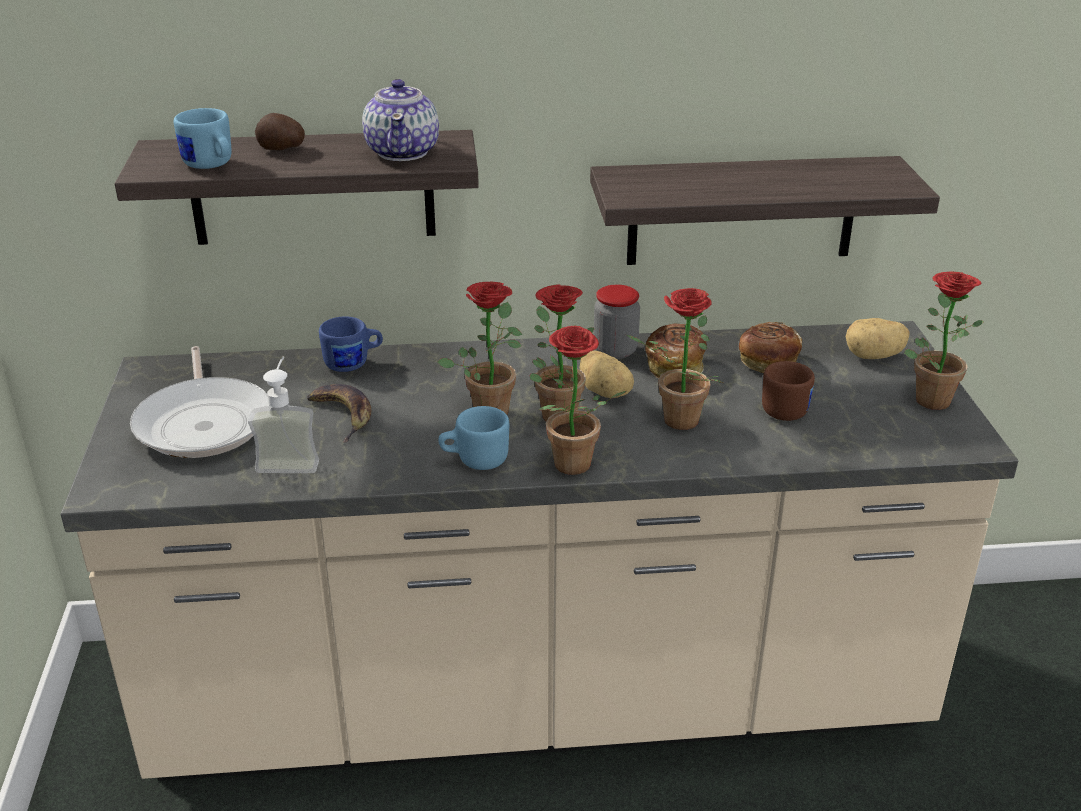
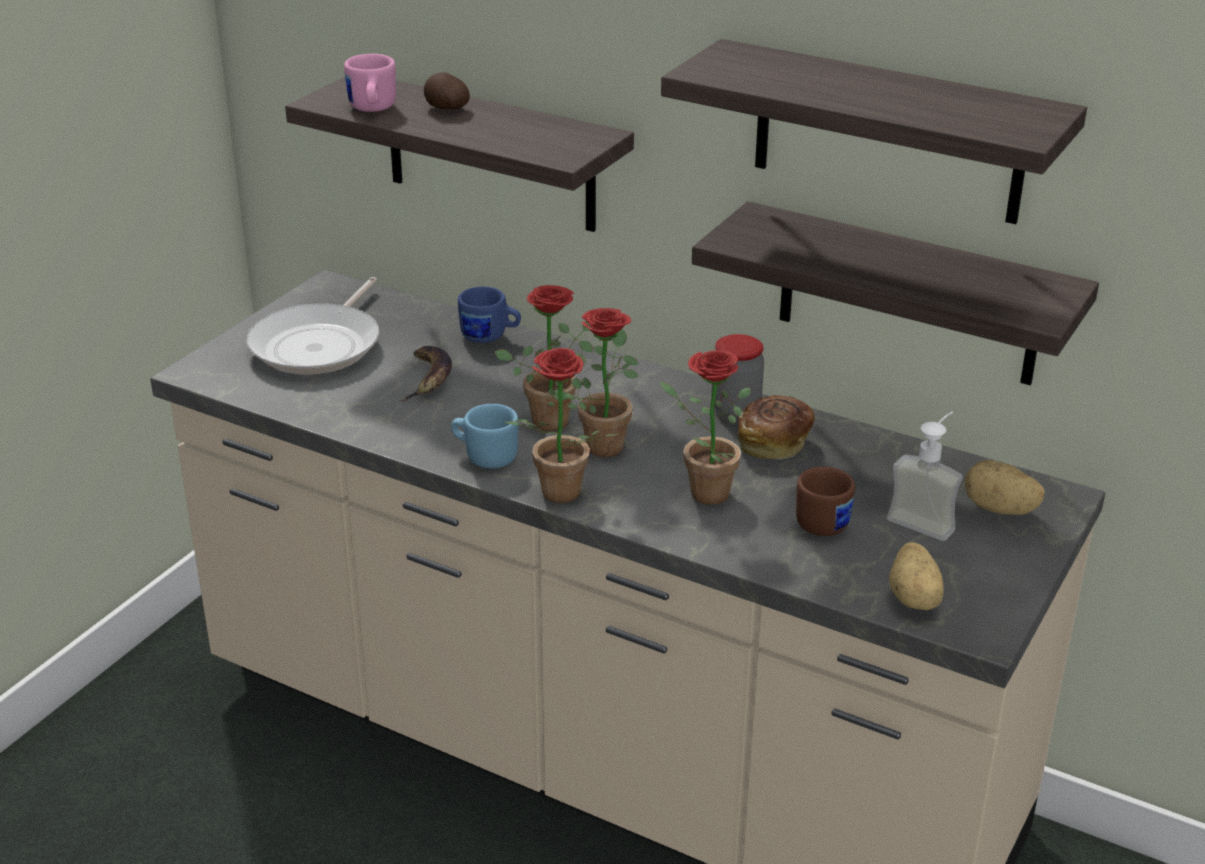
camera: 35 degrees right, 0 degrees up
blue mug [174,108,231,169] -> pink mug [344,54,396,112]
soap dispenser [248,357,319,473] -> soap dispenser moved to [887,411,963,541]
teapot [362,79,439,161] -> none
potato [579,351,634,398] -> potato moved to [889,542,944,610]
bread [739,322,802,373] -> none
potted plant [904,272,984,410] -> none
none -> shelf [661,39,1087,224]

